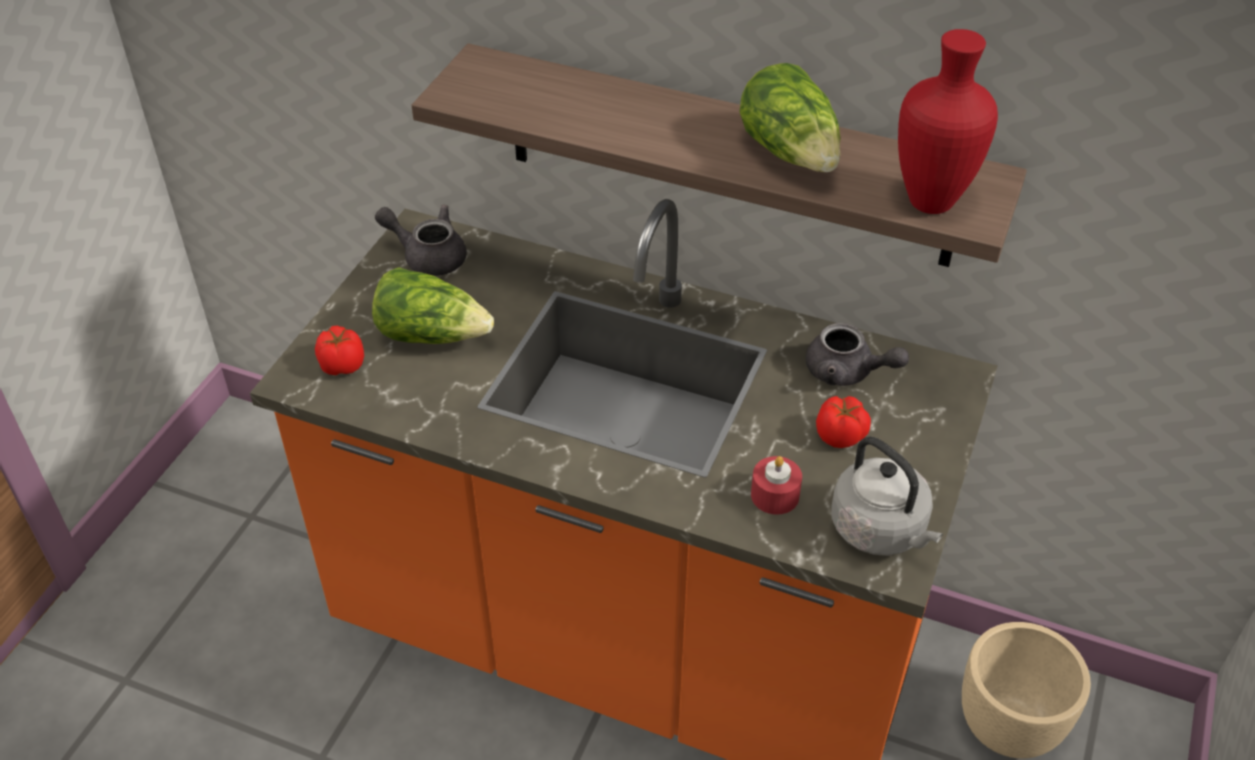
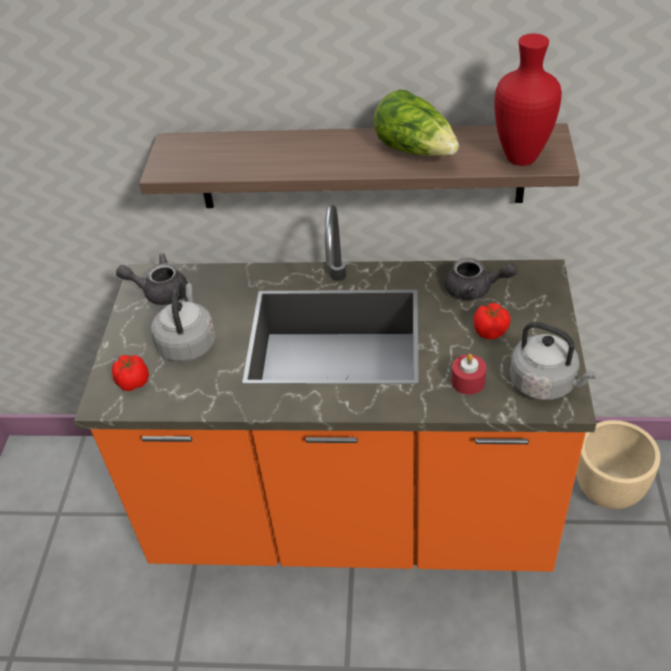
camera: 15 degrees left, 0 degrees up
lettuce [372,267,494,344] -> grey kettle [151,281,216,362]

